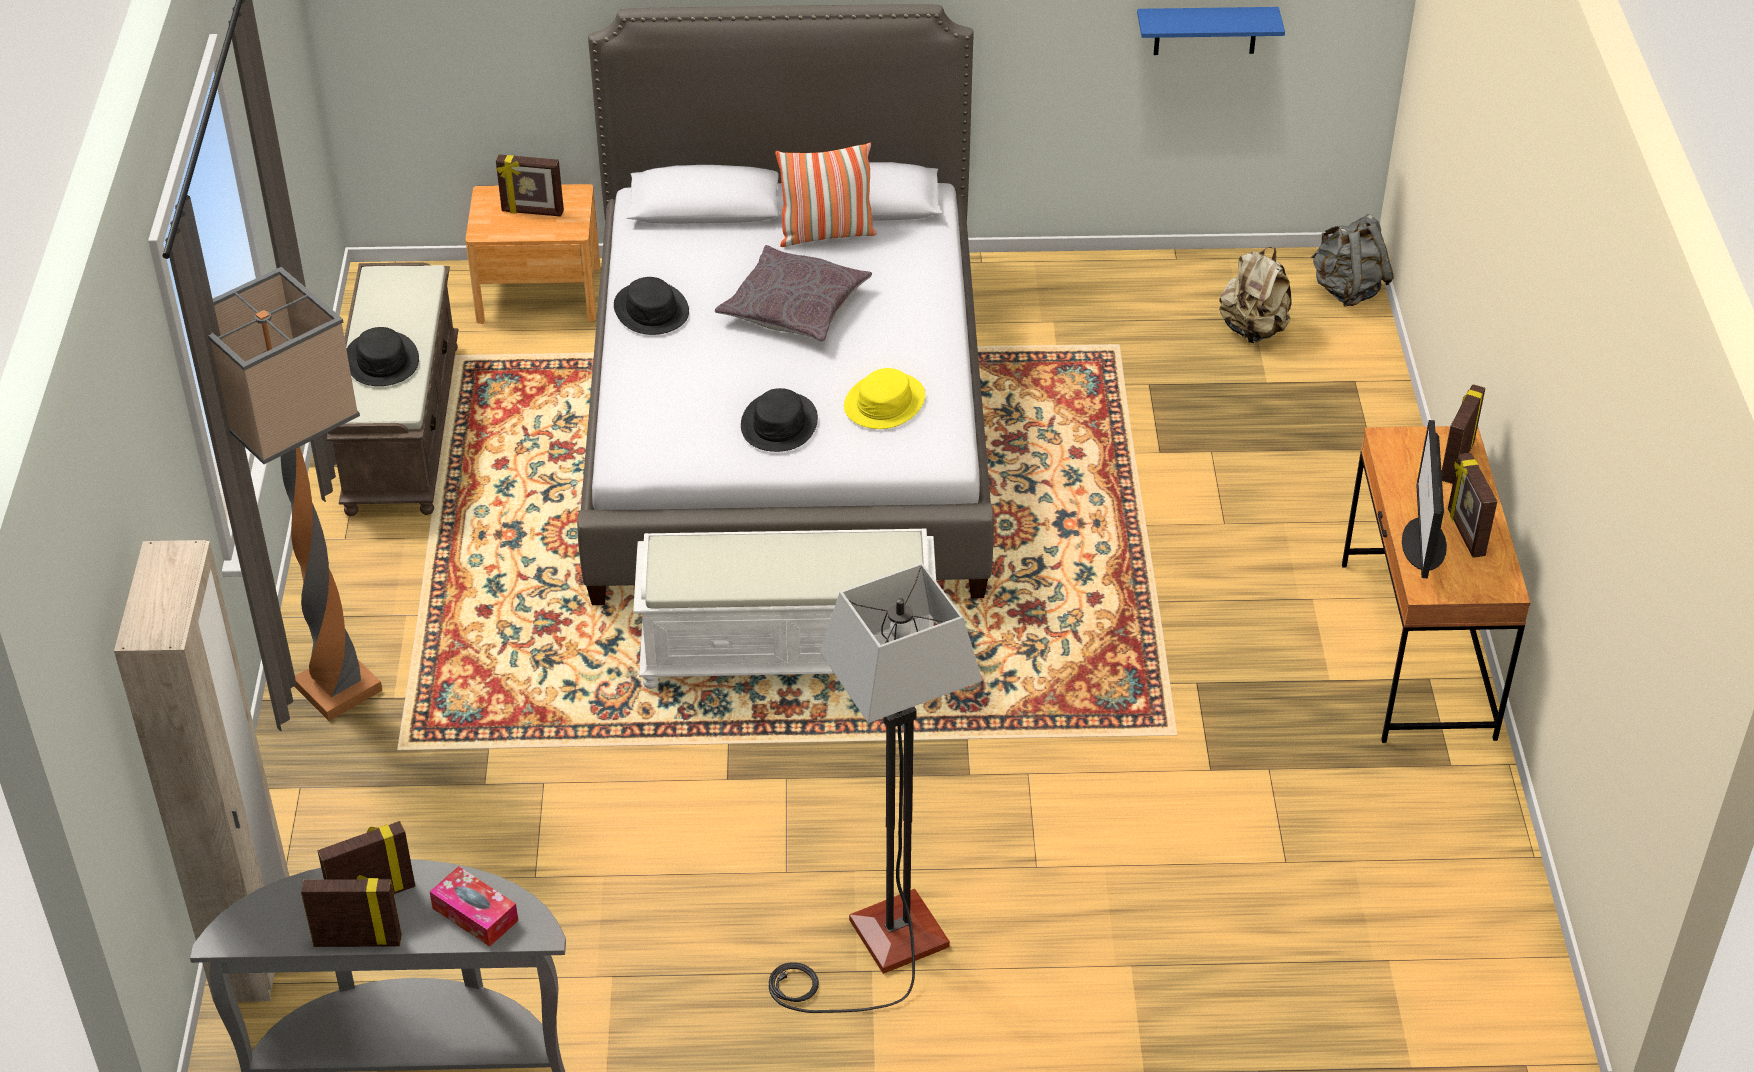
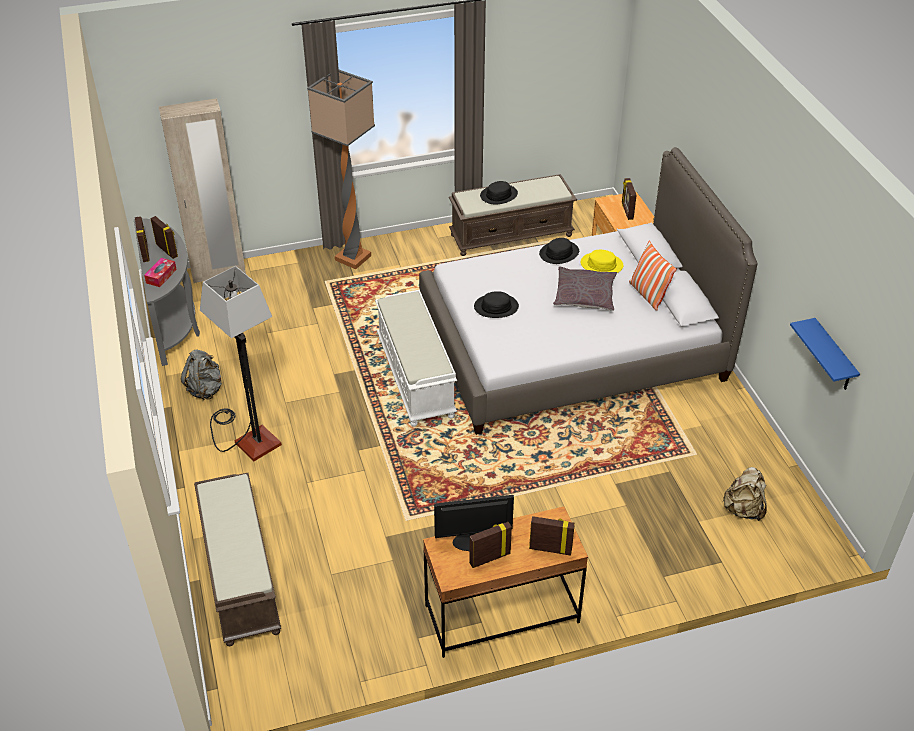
camera: 75 degrees right, 0 degrees up
yellow hat [844,368,925,429] -> yellow hat moved to [581,250,623,273]
grey backpack [1311,214,1394,307] -> grey backpack moved to [181,349,222,400]
none -> brown bench [194,473,281,646]

